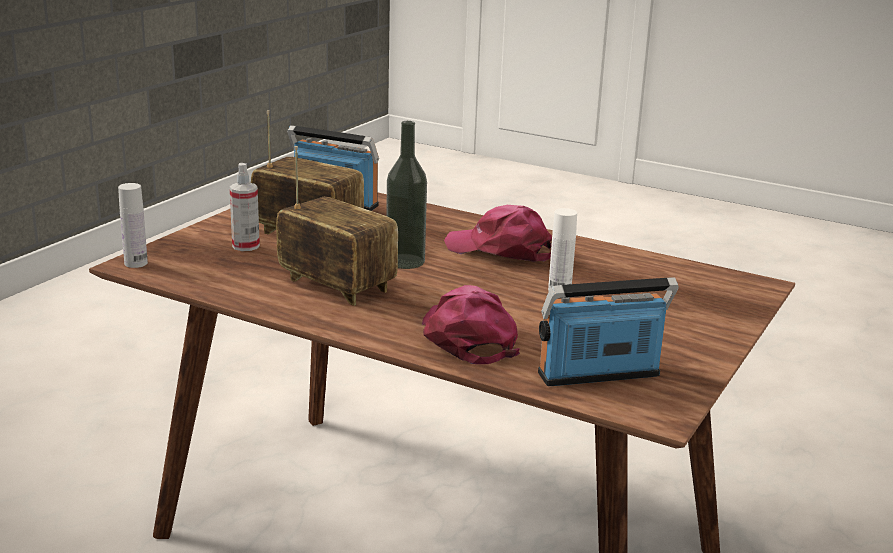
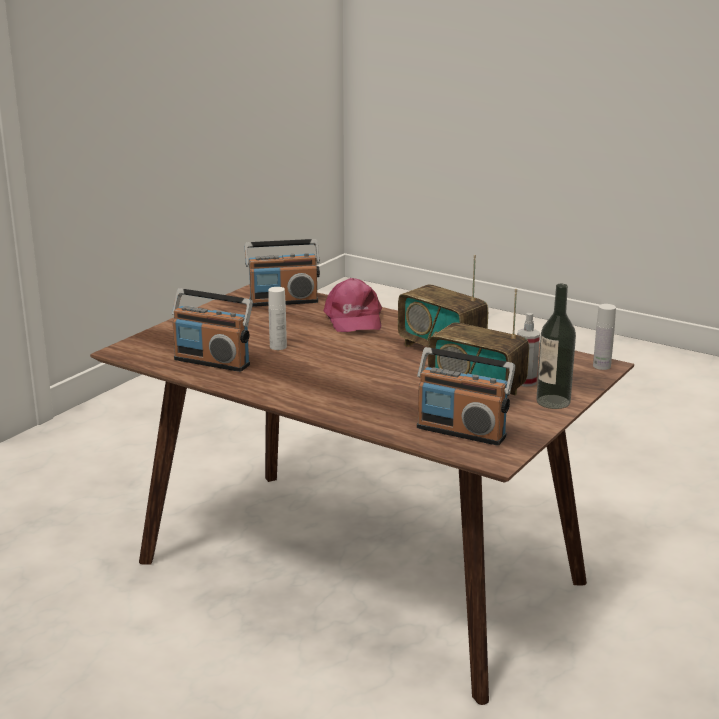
camera: 175 degrees left, 0 degrees up
bottle [386,121,427,269] -> bottle moved to [536,284,576,409]
pink cap [444,205,552,262] -> none
none -> radio [172,288,253,372]

